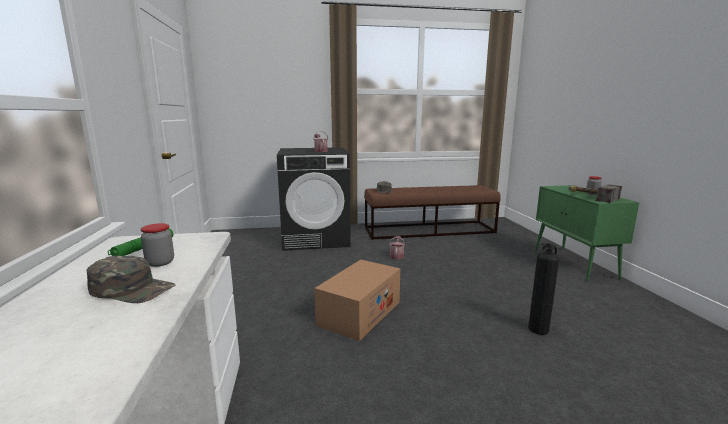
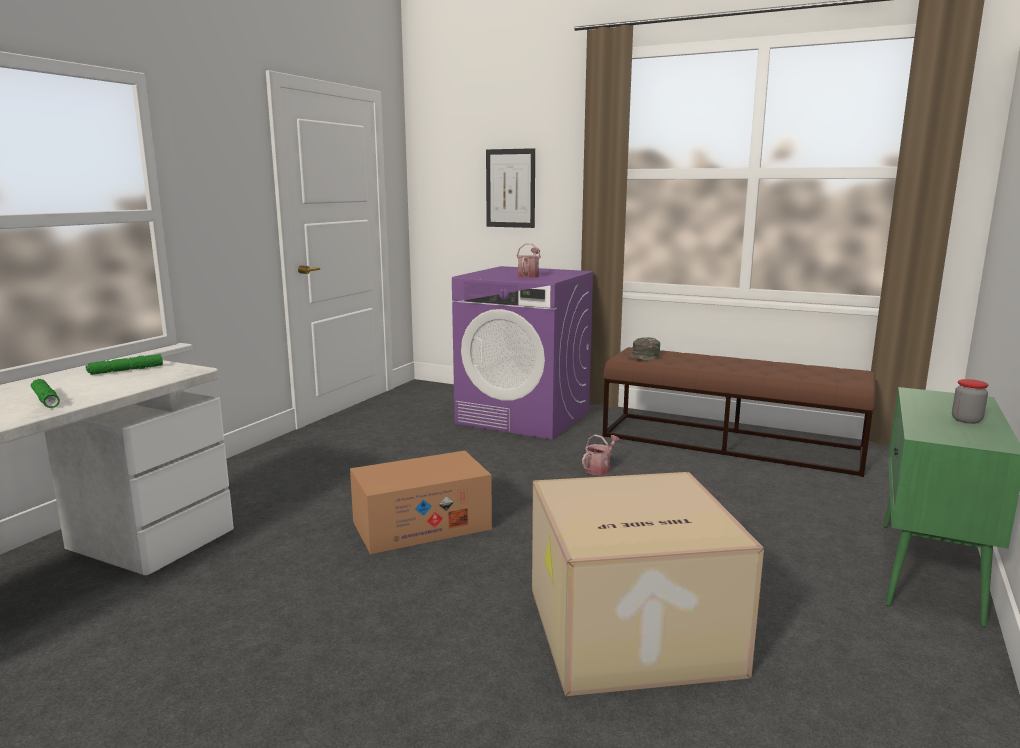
camera: 35 degrees right, 0 degrees up
green cap [86,256,175,303] -> green flashlight [31,379,60,408]
jar [141,223,174,267] -> none
black washing machine [277,147,351,251] -> purple washing machine [452,266,594,440]
fire extinguisher [528,243,559,335] -> cardboard box [532,472,764,696]
hammer [568,184,622,203] -> none
none -> picture [486,148,535,228]

